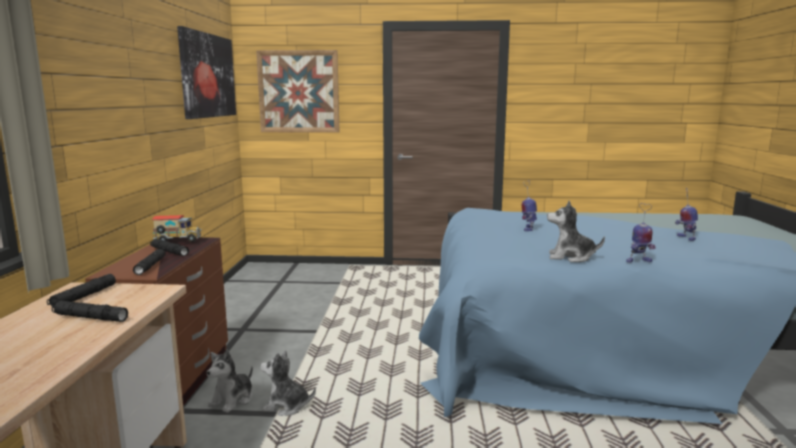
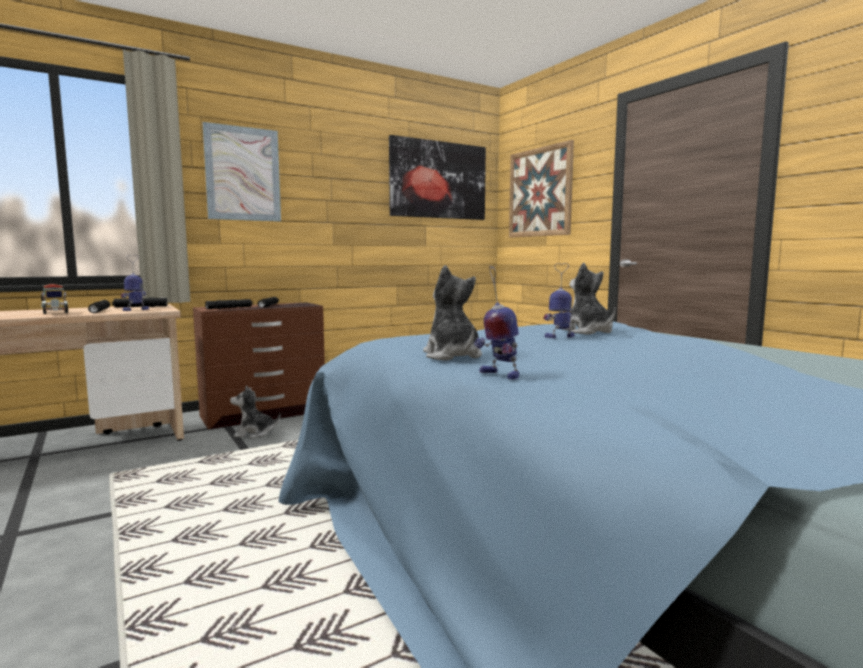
camera: 55 degrees right, 5 degrees down
toy truck [152,215,202,242] -> toy truck moved to [41,284,68,314]
plush toy [260,350,316,416] -> plush toy moved to [562,263,616,335]
toy robot [675,187,698,241] -> toy robot moved to [121,255,149,311]
none -> picture [202,122,281,222]

